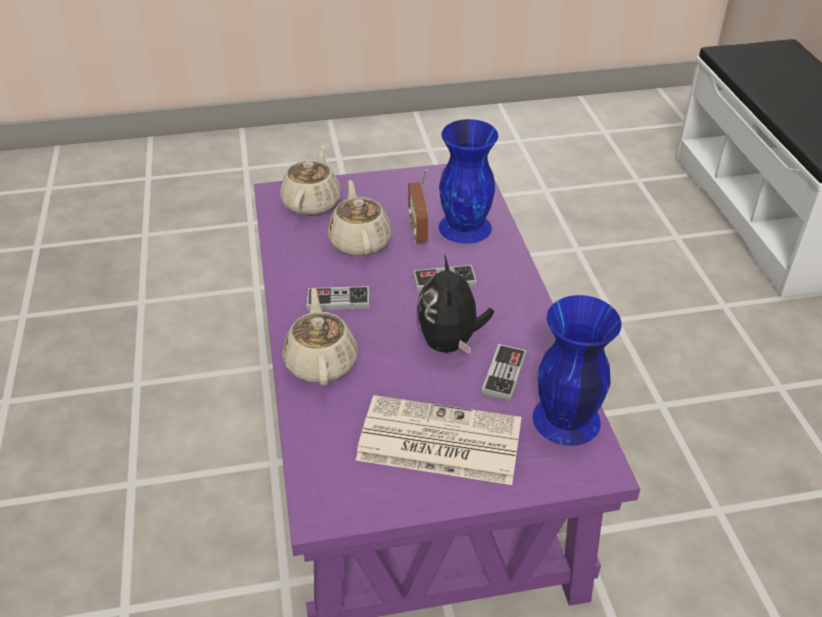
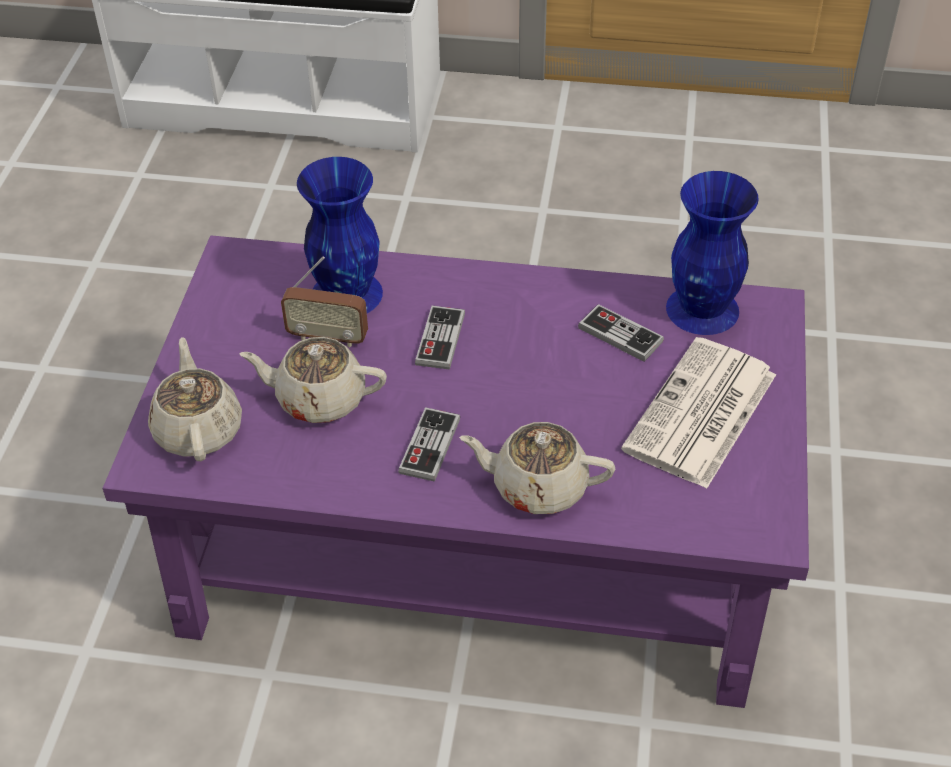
camera: 70 degrees left, 5 degrees up
beige teapot [280,145,341,216] -> beige teapot turned 45 degrees clockwise [148,337,242,461]
plush toy [416,255,494,354] -> none

